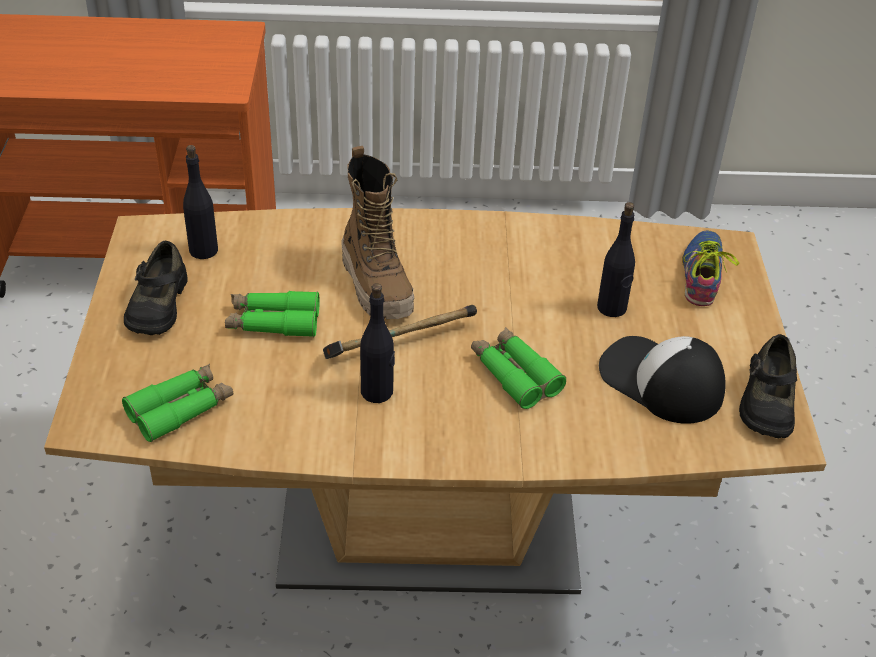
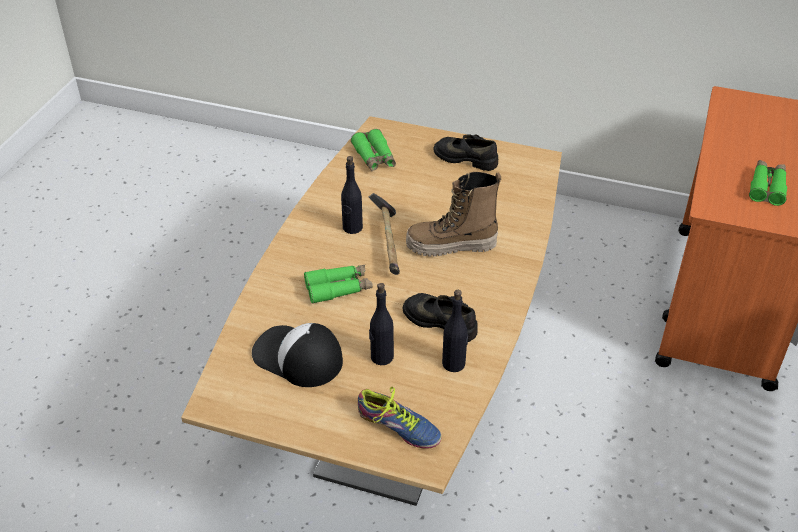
camera: 110 degrees right, 0 degrees up
black bottle [183,145,218,259] -> black bottle moved to [442,290,468,372]
green binoculars [225,291,319,337] -> green binoculars moved to [749,160,787,206]
cap [599,336,726,424] -> cap turned 120 degrees counterclockwise [252,323,343,387]
black shoe [739,334,797,438] -> black shoe moved to [403,293,478,342]

